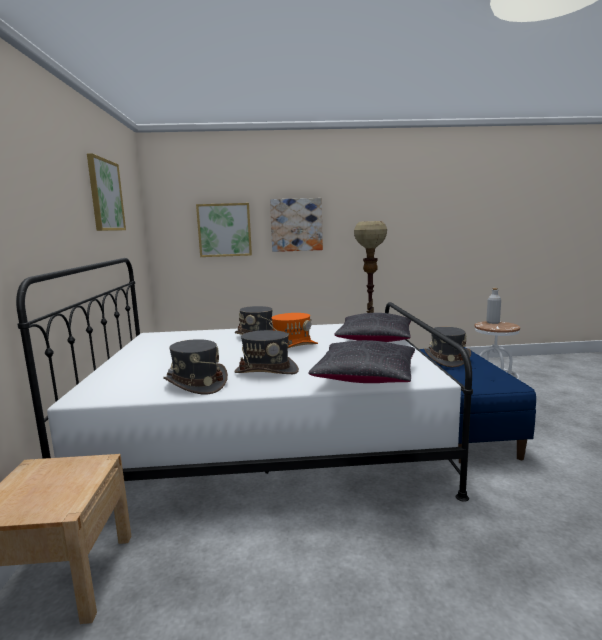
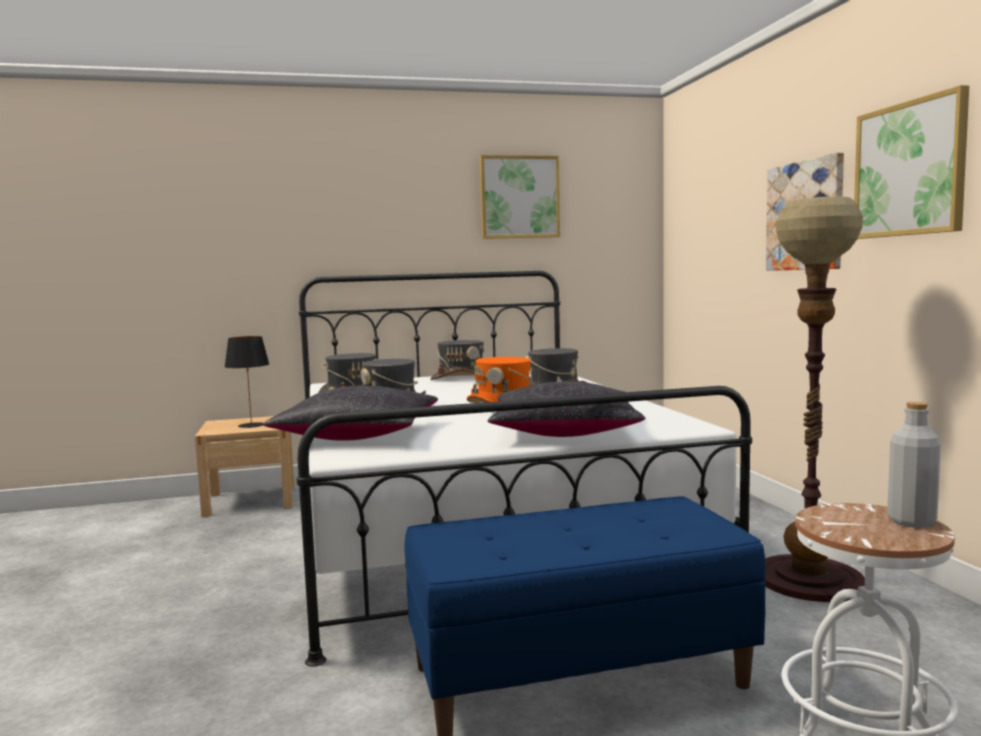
camera: 80 degrees right, 5 degrees down
picture [196,203,252,257] -> picture moved to [854,85,969,239]
grey hat [424,327,471,367] -> grey hat moved to [430,340,484,380]
none -> black table lamp [224,336,269,428]

